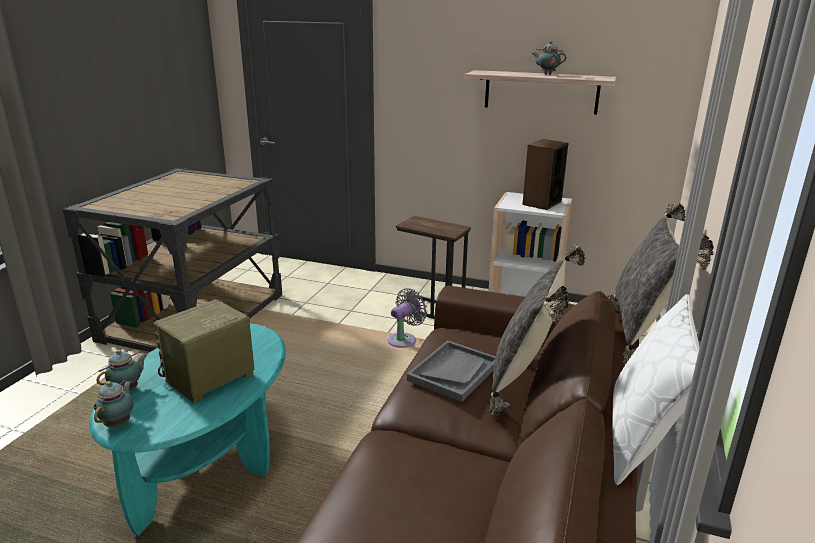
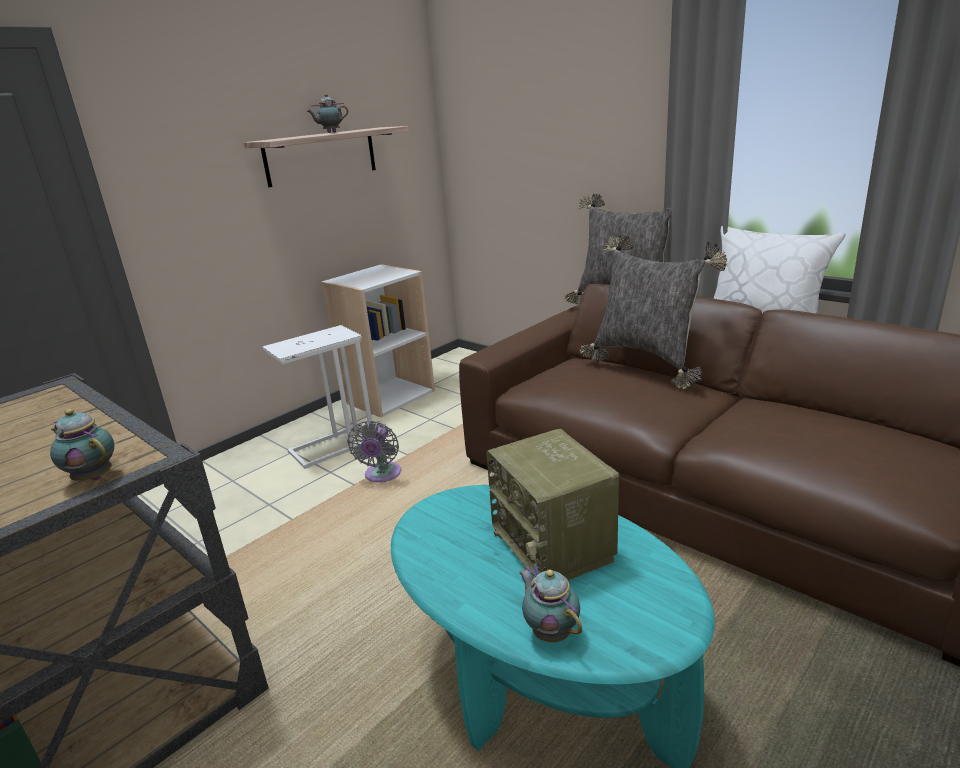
camera: 65 degrees left, 0 degrees up
teapot [94,379,133,427] -> teapot moved to [50,409,114,481]
grey fan [388,288,427,348] -> grey fan turned 150 degrees counterclockwise [347,420,401,482]
brown side table [396,216,471,319] -> white side table [263,325,372,469]
grey tray [407,340,496,402] -> none
speaker [522,139,568,210] -> none

